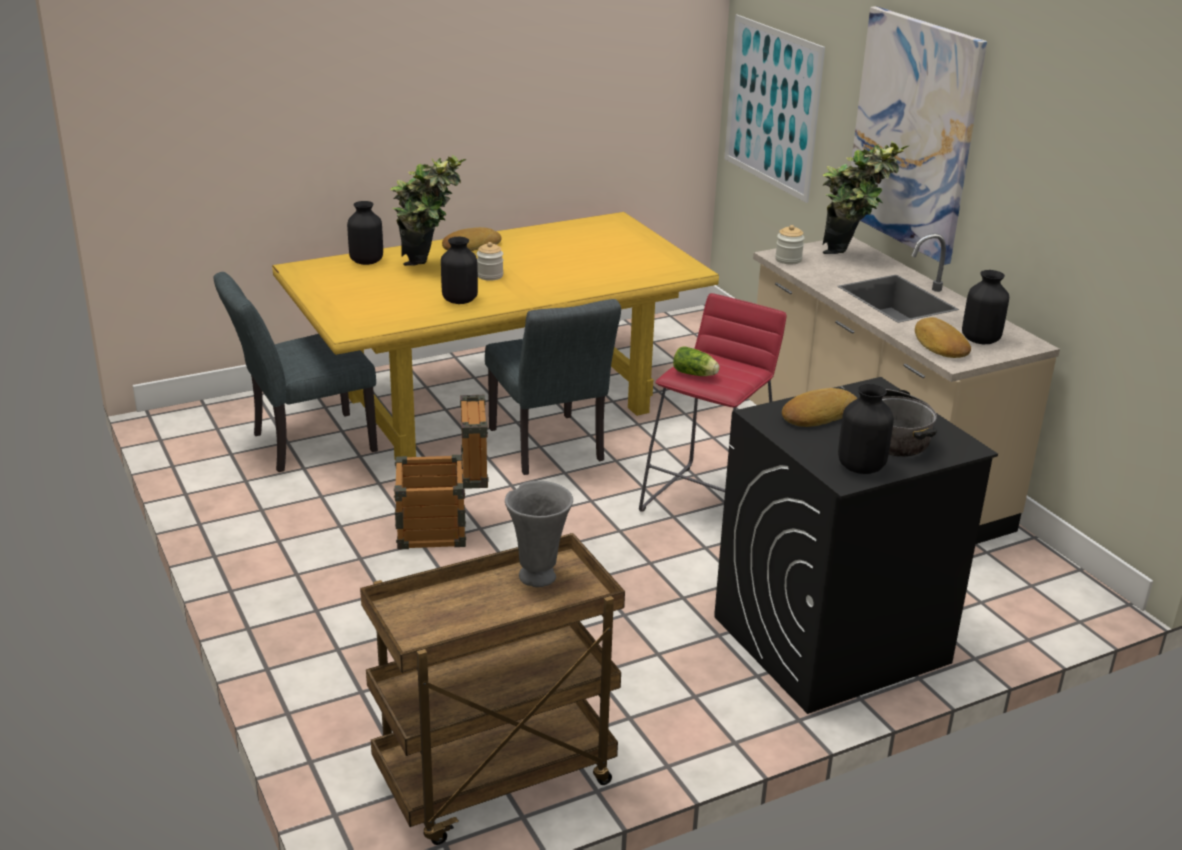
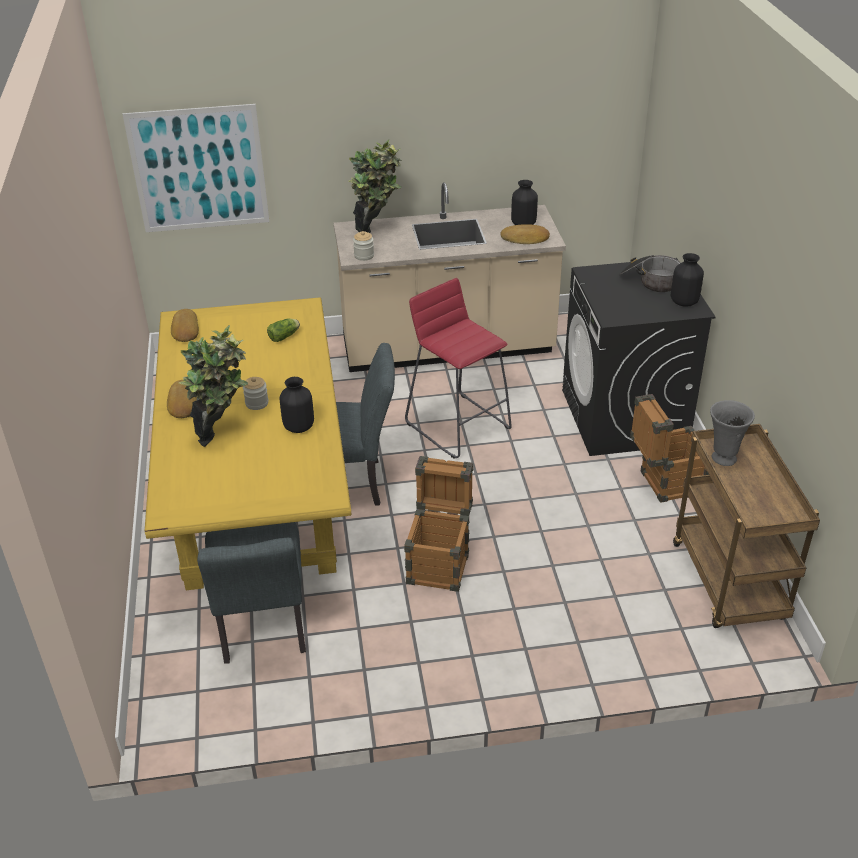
camera: 70 degrees left, 10 degrees up
black vase [347,201,383,265] -> none
lettuce [673,346,719,376] -> lettuce moved to [267,318,300,342]
bread [782,388,857,427] -> bread moved to [171,309,199,342]
picture [851,6,987,265] -> none
none -> crate [630,394,709,503]

